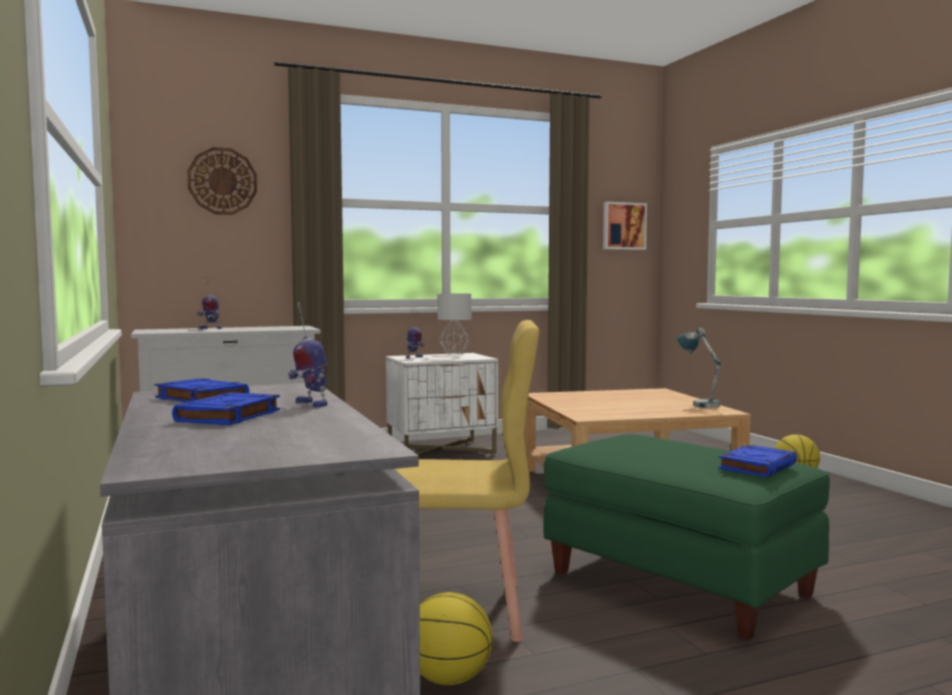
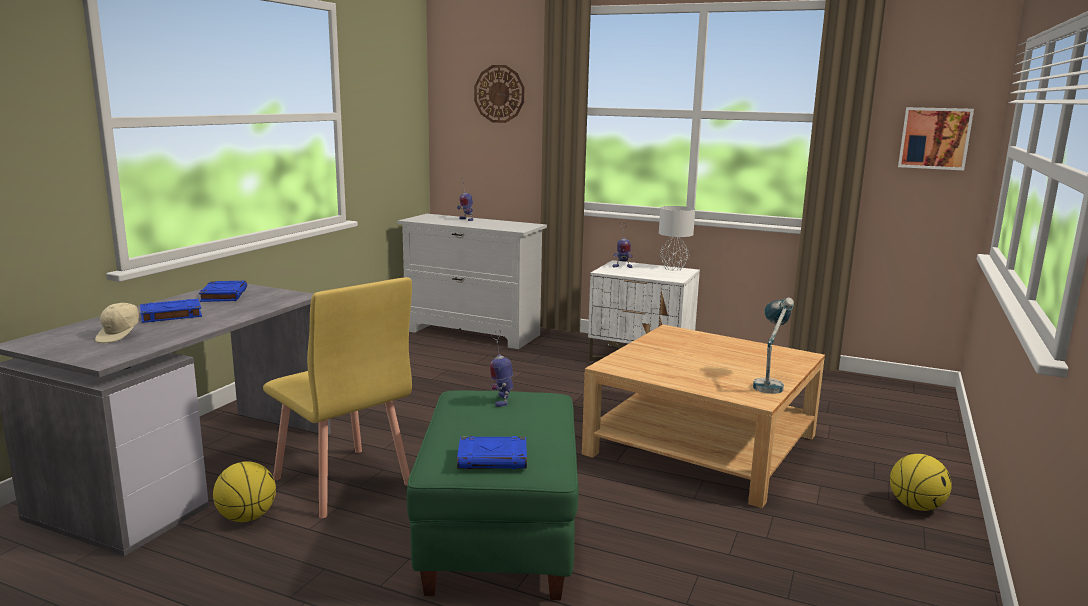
camera: 45 degrees right, 10 degrees up
toy robot [288,302,327,408] -> toy robot moved to [490,329,513,407]
none -> beige cap [95,302,139,343]

